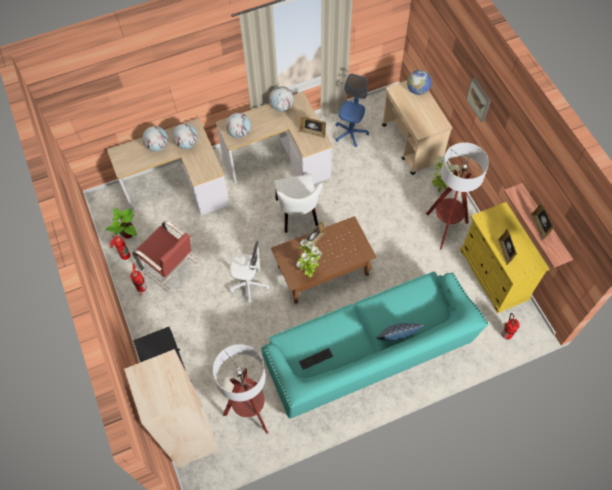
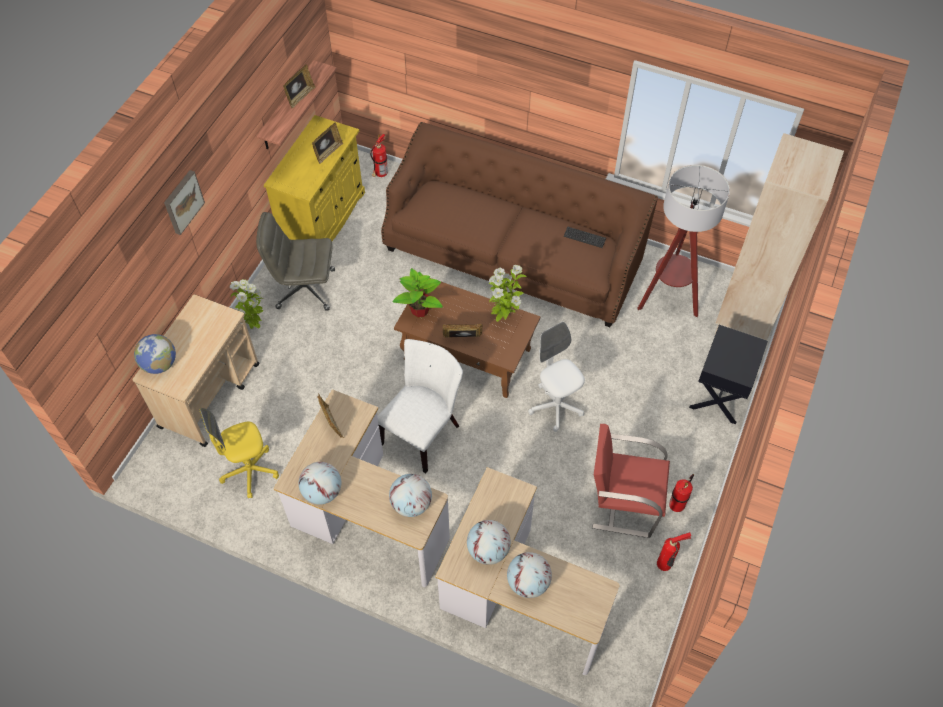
camera: 135 degrees left, 5 degrees down
potted plant [106,208,137,239] -> potted plant moved to [392,268,443,318]
red chair [132,221,198,292] -> red chair turned 75 degrees counterclockwise [592,424,670,538]
turquoise sofa [261,272,488,419] -> brown sofa [381,122,658,327]
blue office chair [335,73,369,147] -> yellow office chair [199,408,279,498]
pillow [376,323,424,341] -> none
floor lamp [426,142,489,249] -> grey office chair [256,212,335,311]

